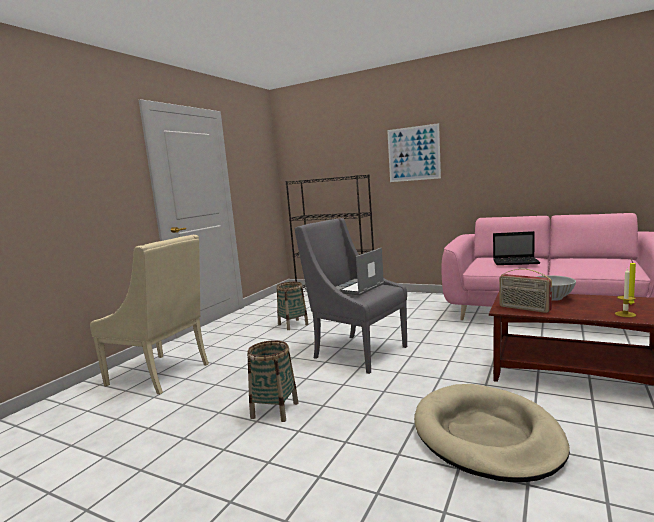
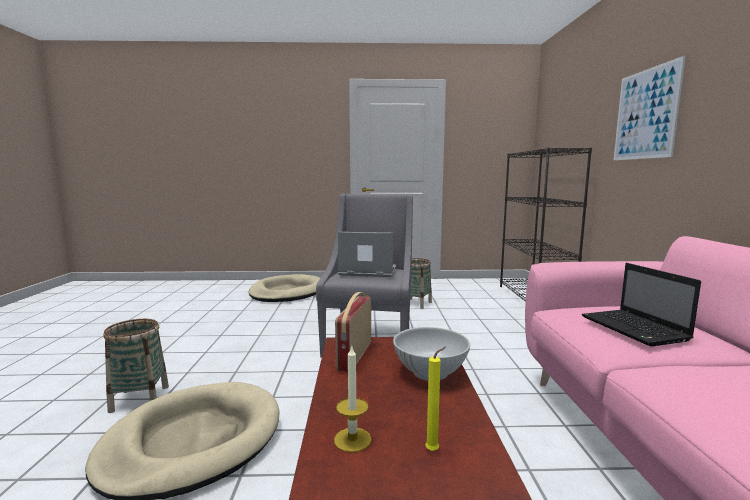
camera: 60 degrees right, 0 degrees up
beige armchair [90,235,209,394] -> beige dog bed [248,274,320,302]
basket [247,340,299,422] -> basket moved to [103,319,169,413]

